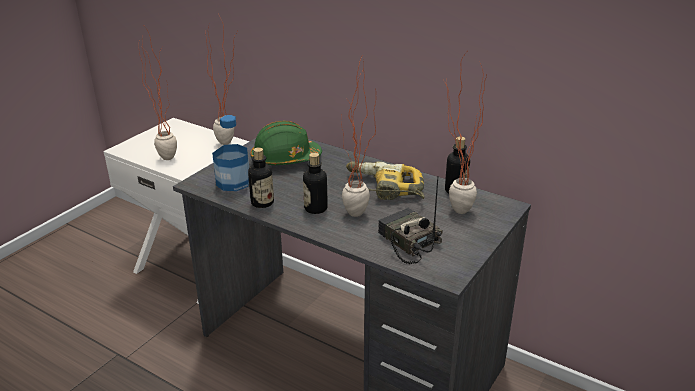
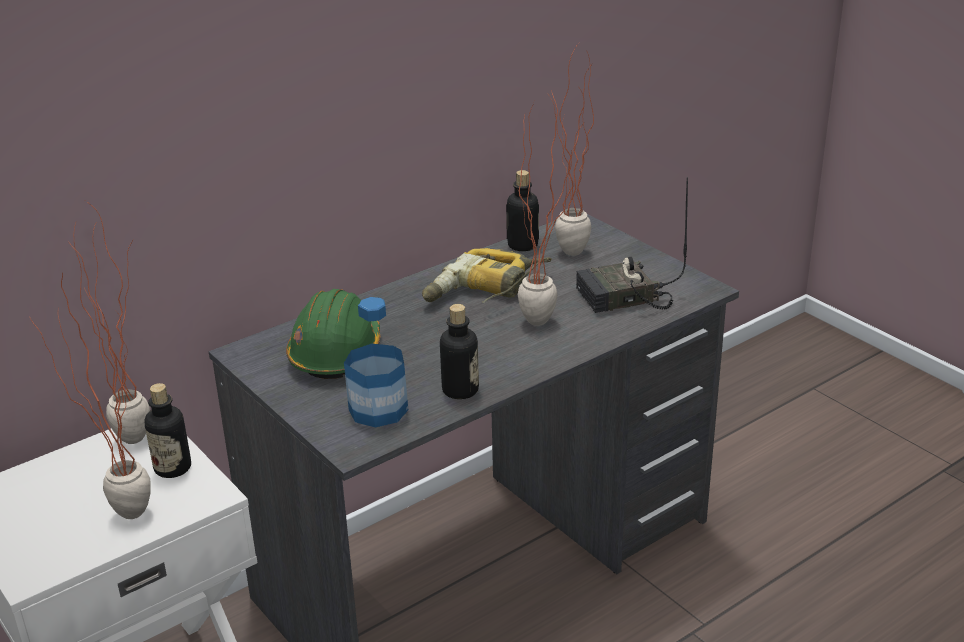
camera: 70 degrees left, 0 degrees up
bottle [303,153,328,214] -> bottle moved to [144,383,191,478]

